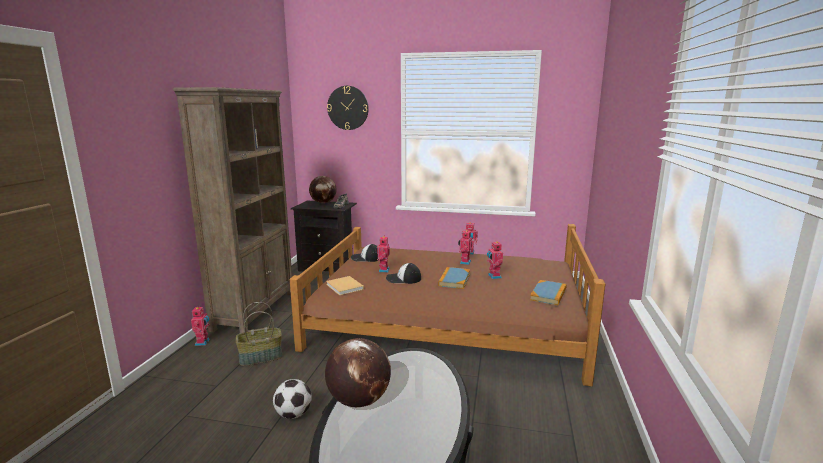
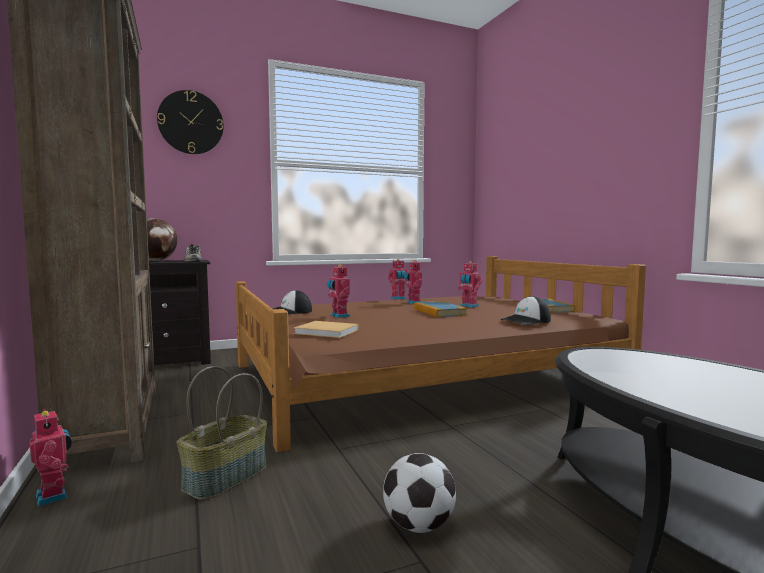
camera: 35 degrees left, 10 degrees down
globe [325,338,391,407] -> none
cap [386,263,421,284] -> cap moved to [501,296,551,325]

